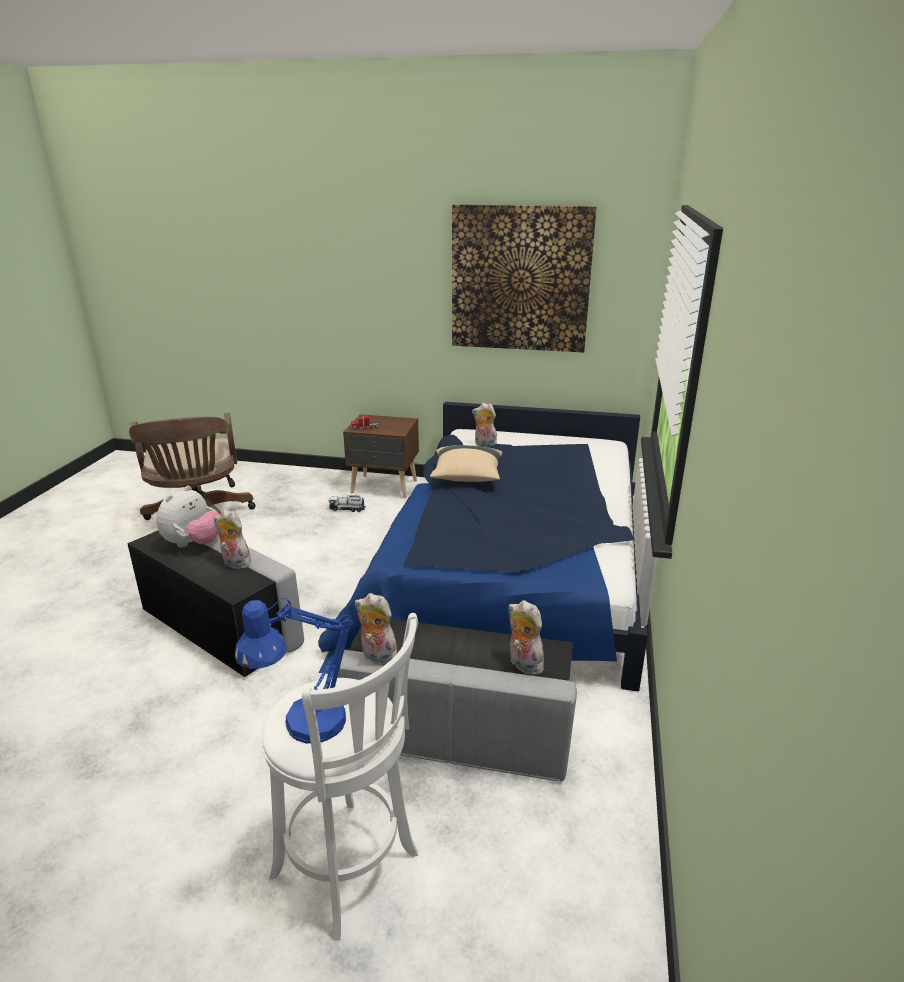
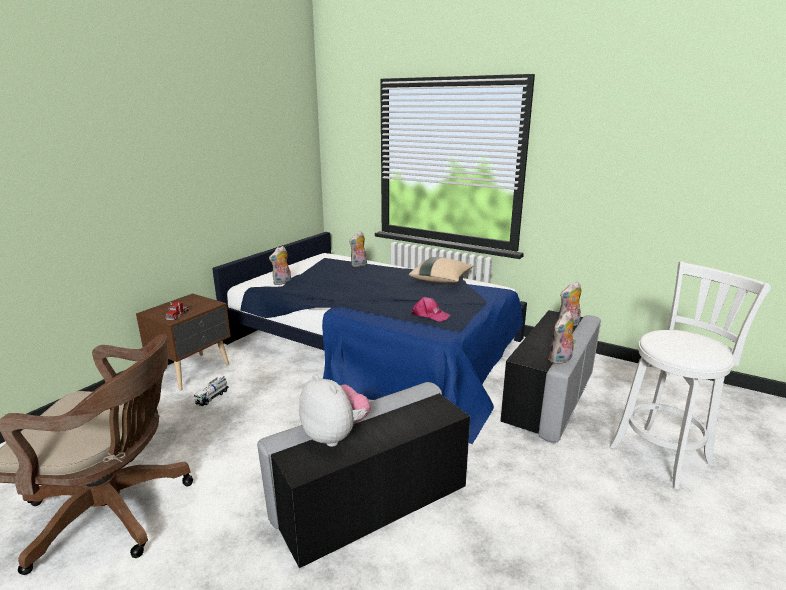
camera: 70 degrees left, 5 degrees down
plush toy [214,510,251,569] -> plush toy moved to [349,231,367,267]
blue table lamp [235,598,353,743] -> none
beige pillow [430,445,502,482] -> beige pillow moved to [409,257,473,283]
picture [452,204,597,352] -> none
none -> pink cap [411,297,450,322]

